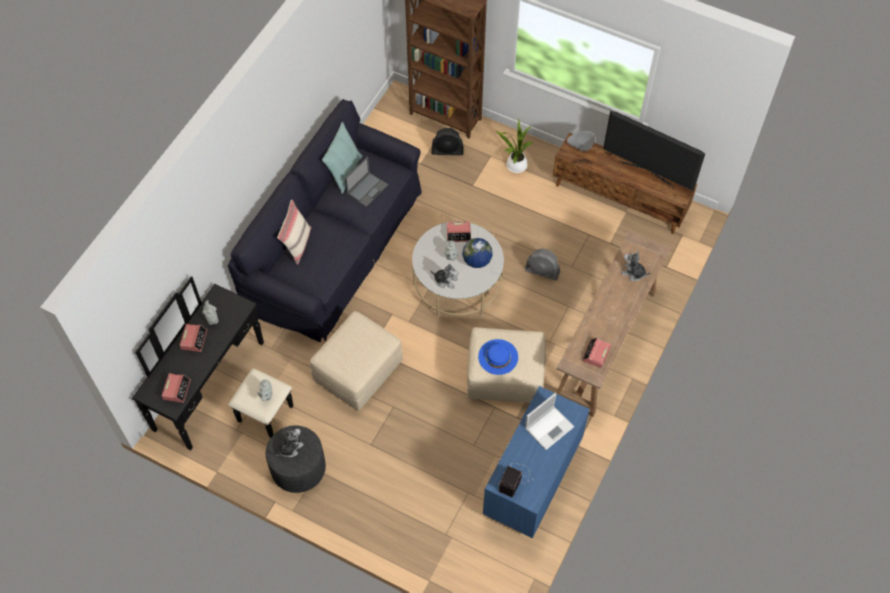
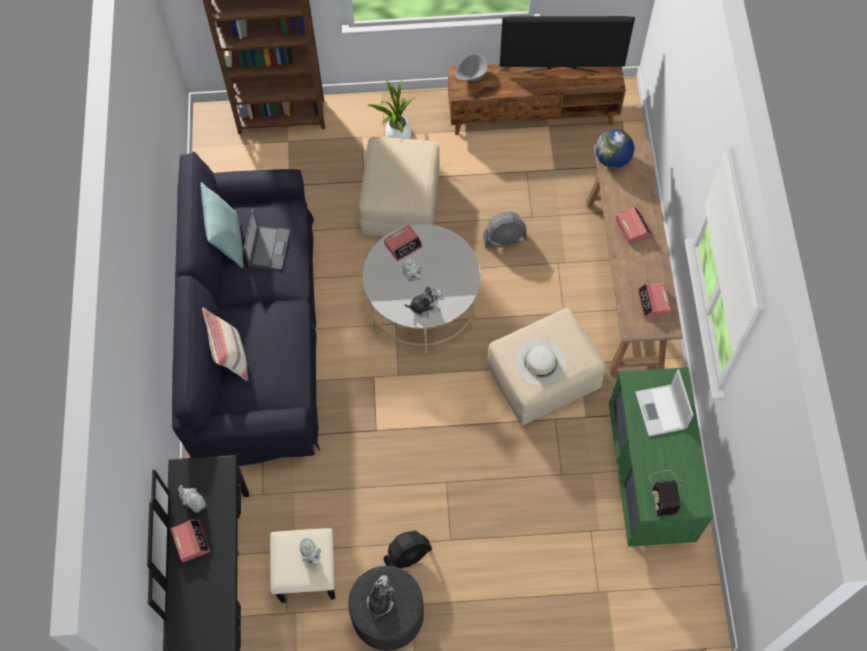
camera: 30 degrees left, 5 degrees up
alarm clock [162,373,191,403] -> alarm clock moved to [615,207,652,244]
beige ottoman [310,311,403,411] -> beige ottoman moved to [359,137,440,236]
black fan [432,128,464,155] -> black fan moved to [383,531,432,568]
globe [462,238,493,268] -> globe moved to [596,129,634,168]
blue hat [478,339,518,375] -> white hat [515,339,566,386]
blue dresser [483,386,590,538] -> green dresser [609,367,714,547]
laptop [525,393,574,450] -> laptop turned 150 degrees clockwise [635,370,694,436]
plush toy [621,250,650,281] -> none

